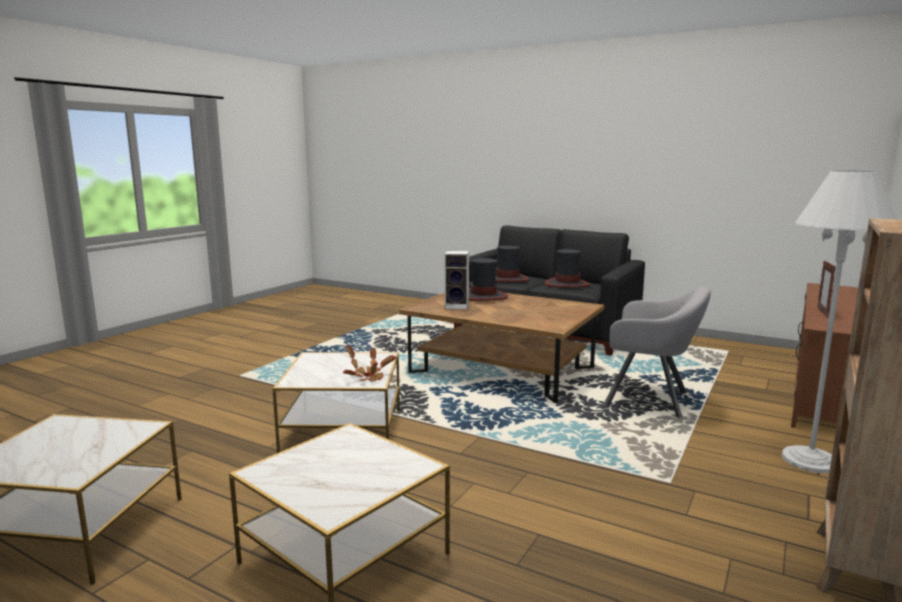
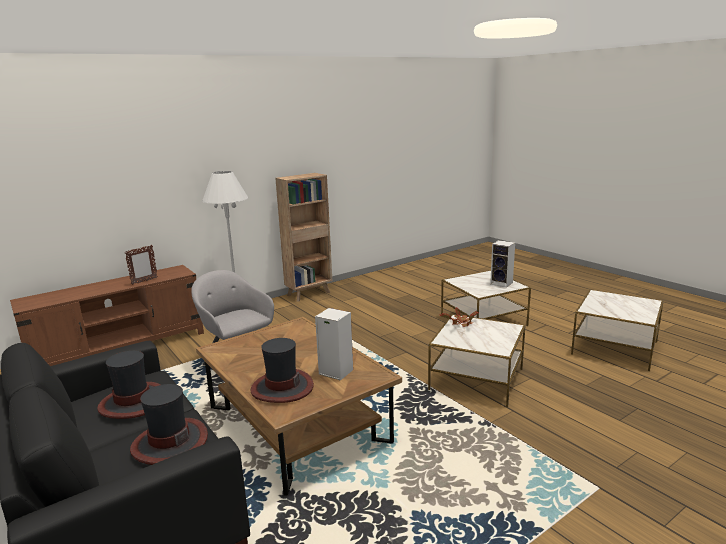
camera: 155 degrees left, 5 degrees up
none -> speaker [490,240,515,287]

